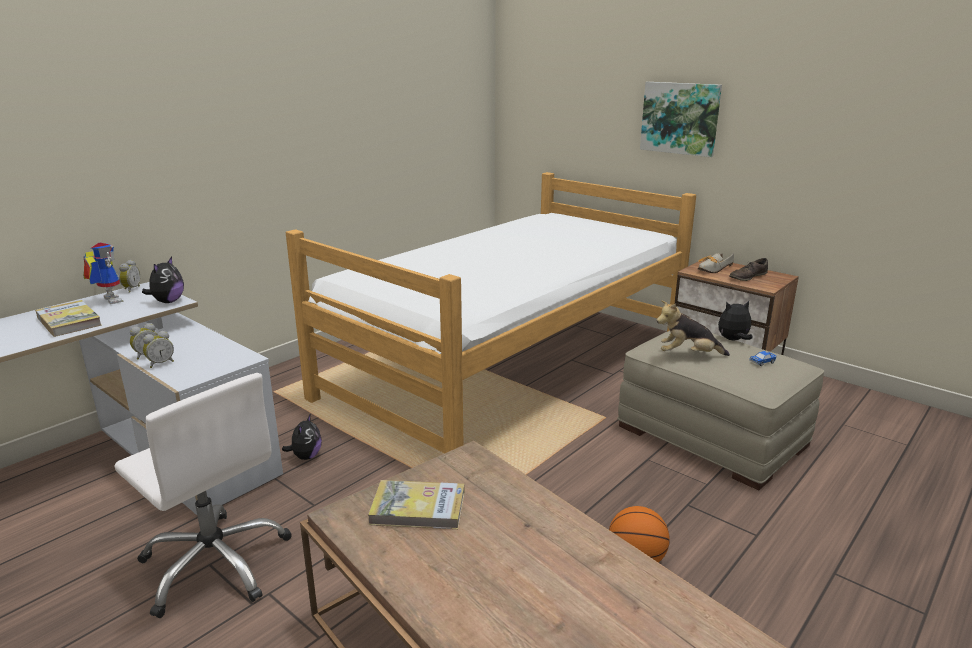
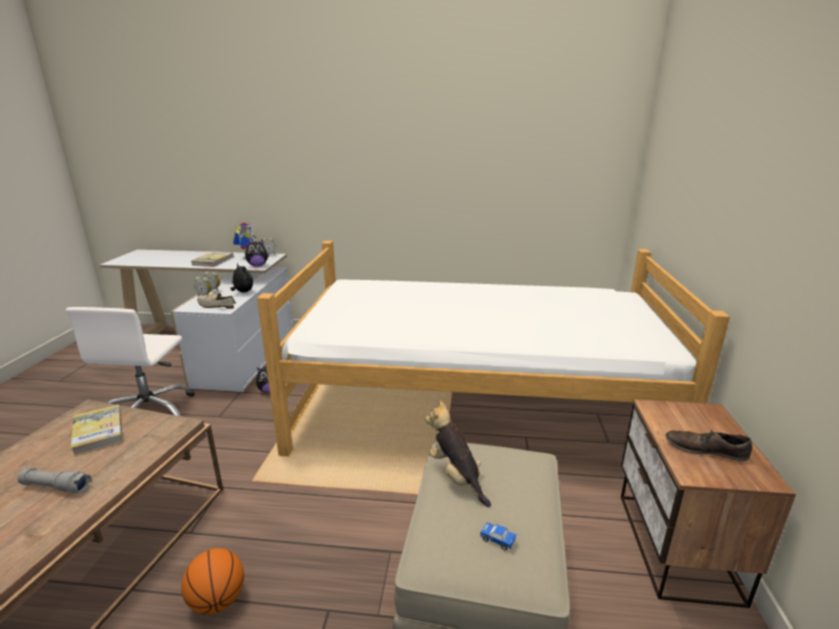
camera: 55 degrees right, 0 degrees up
picture [640,82,722,157] -> none
shoe [698,252,734,273] -> shoe moved to [197,293,236,309]
plush toy [718,301,753,340] -> plush toy moved to [230,263,253,293]
none -> grey flashlight [18,468,92,493]

